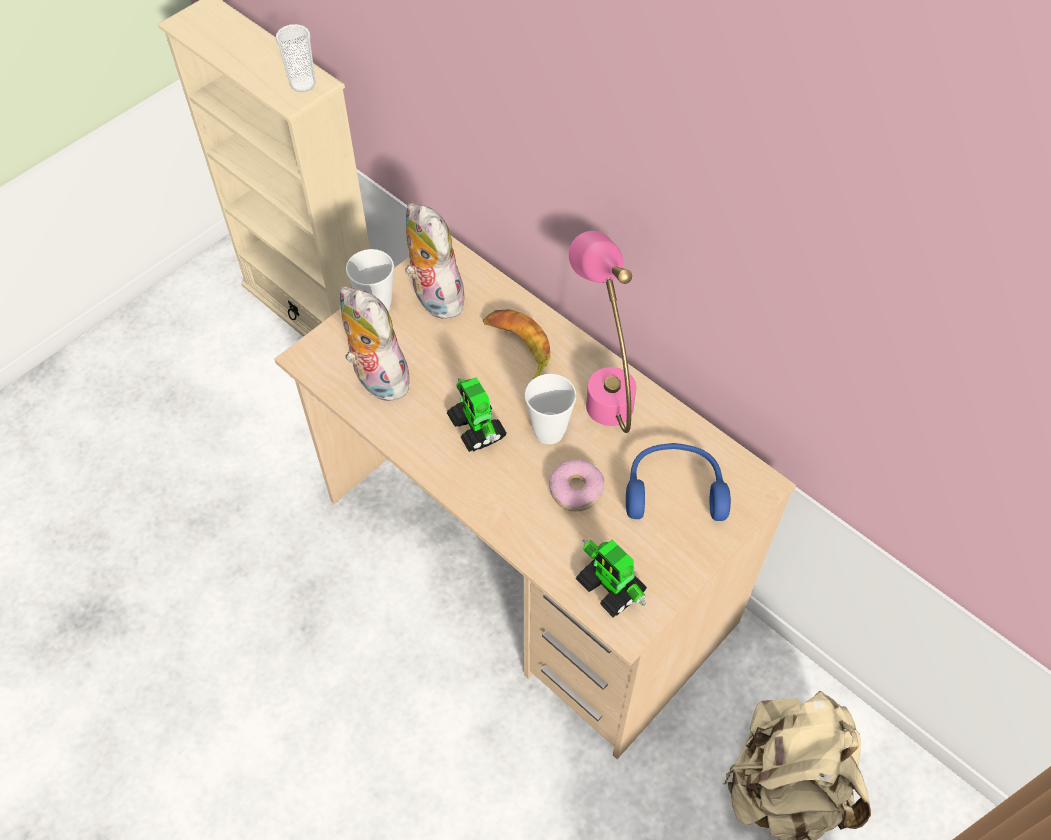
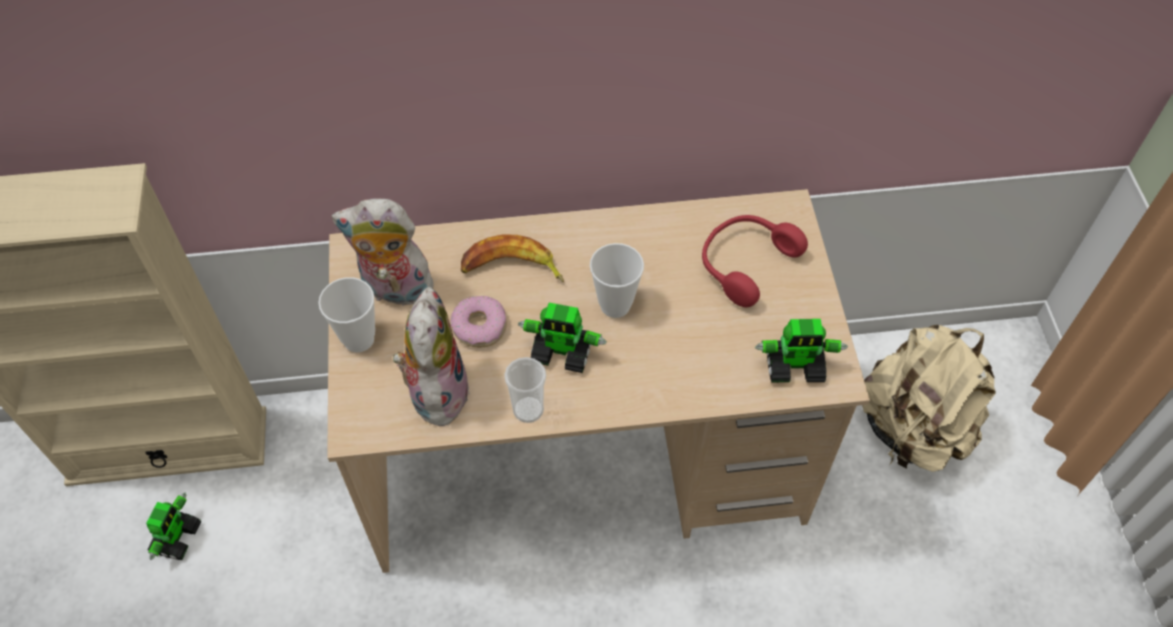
camera: 50 degrees left, 0 degrees up
cup [276,24,316,92] -> cup moved to [504,357,546,423]
plush toy [340,287,414,401] -> plush toy turned 90 degrees clockwise [393,287,470,429]
donut [549,459,604,511] -> donut moved to [450,296,507,347]
pink table lamp [569,231,636,433] -> none
blue headphones [626,443,731,521] -> red headphones [702,215,808,307]
none -> toy robot [146,493,201,560]

